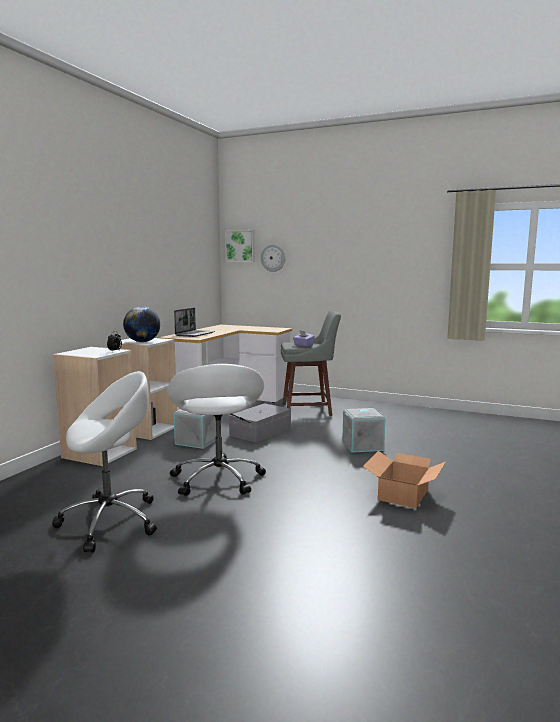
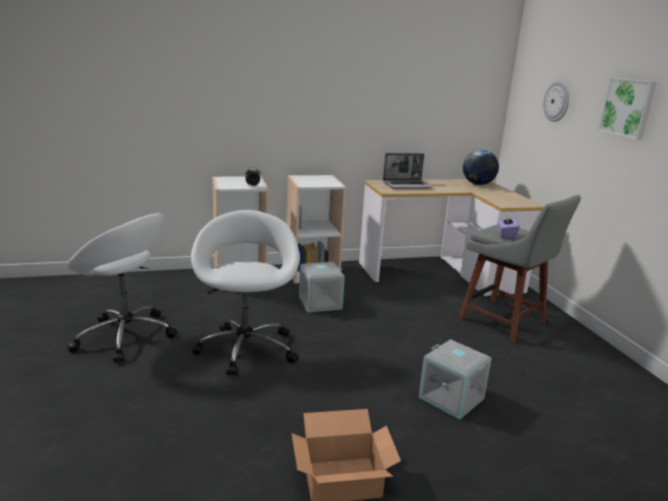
camera: 50 degrees right, 10 degrees up
globe [123,306,160,342] -> globe moved to [463,150,499,185]
white office chair [167,364,266,496] -> white office chair turned 135 degrees clockwise [191,210,300,375]
picture [225,230,255,262] -> picture moved to [598,78,657,140]
grey storage box [229,403,291,443] -> none

